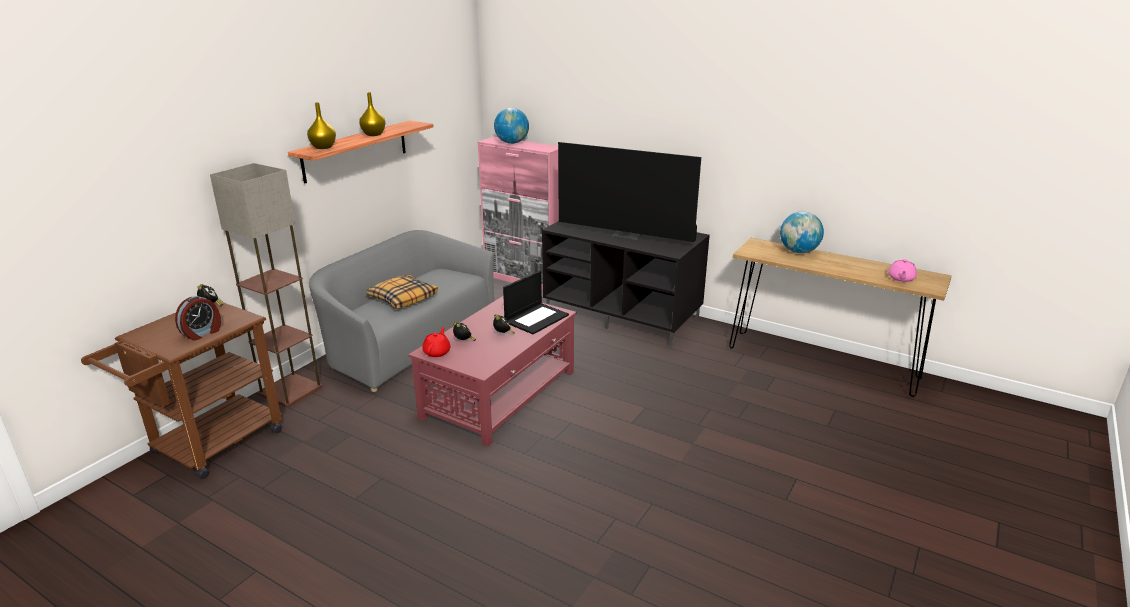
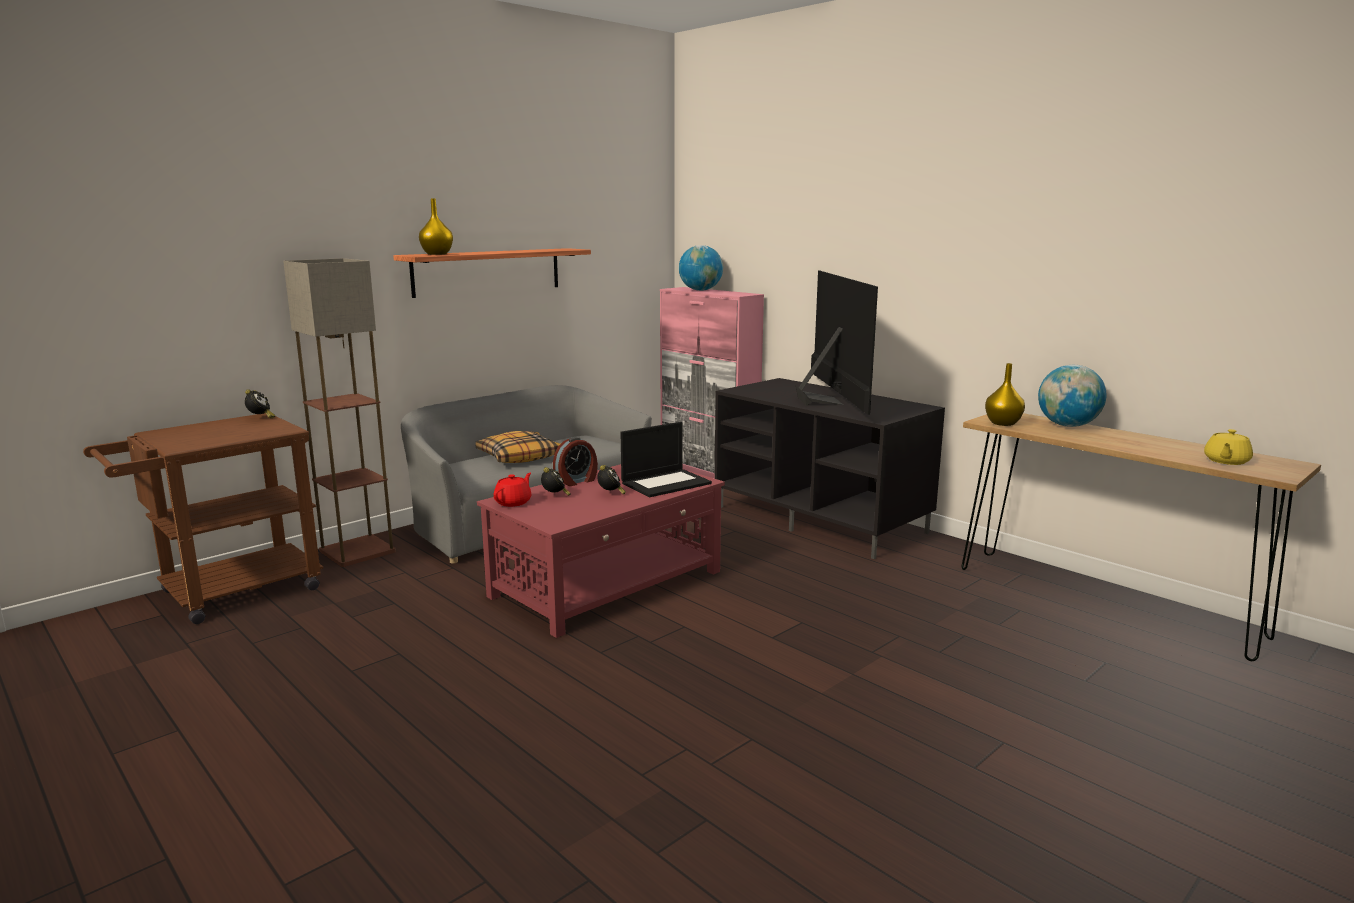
camera: 15 degrees right, 10 degrees down
alarm clock [175,296,221,341] -> alarm clock moved to [553,437,598,486]
yellow vase [359,92,386,136] -> yellow vase moved to [985,363,1025,426]
television [558,142,701,242] -> television turned 135 degrees counterclockwise [796,270,878,415]
pink teapot [888,259,917,282] -> yellow teapot [1204,429,1253,465]

